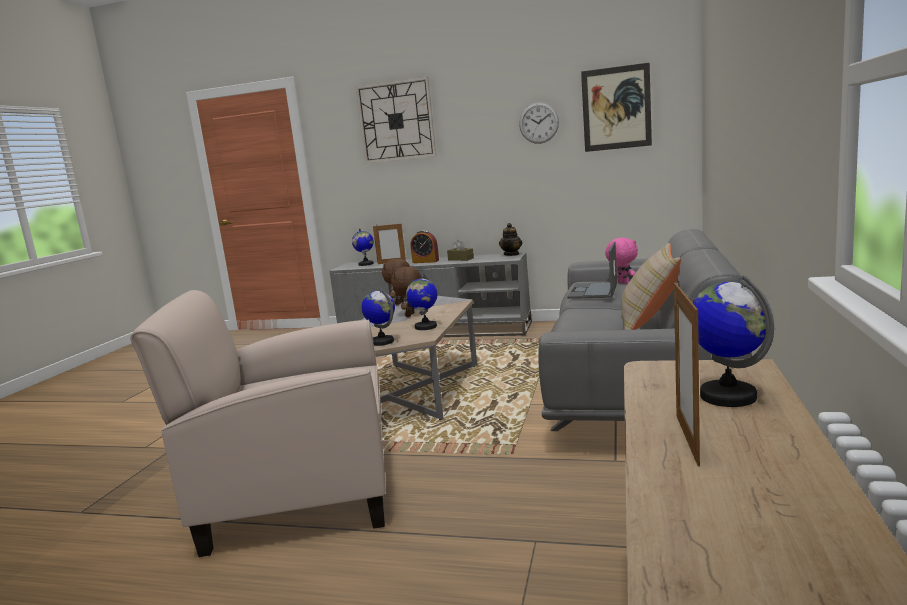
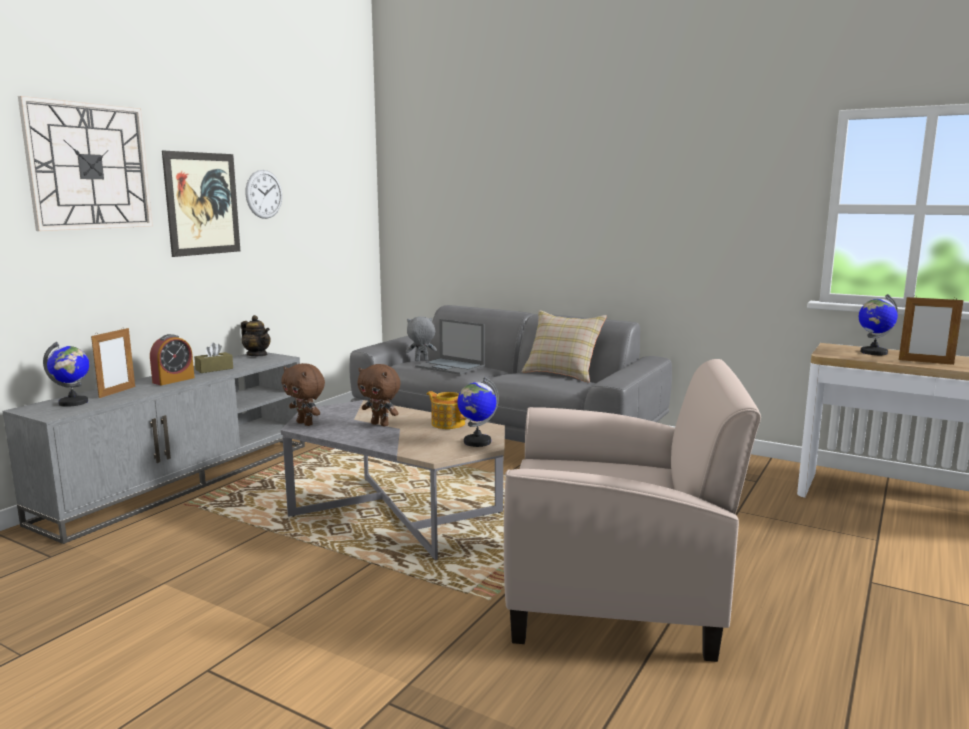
camera: 75 degrees left, 0 degrees up
beige armchair [130,290,385,557] -> beige armchair turned 90 degrees counterclockwise [504,359,761,662]
globe [406,274,437,330] -> teapot [426,391,467,429]
picture [581,63,652,152] -> picture moved to [162,151,240,257]
pink plush toy [605,238,638,284] -> grey plush toy [406,316,437,361]

